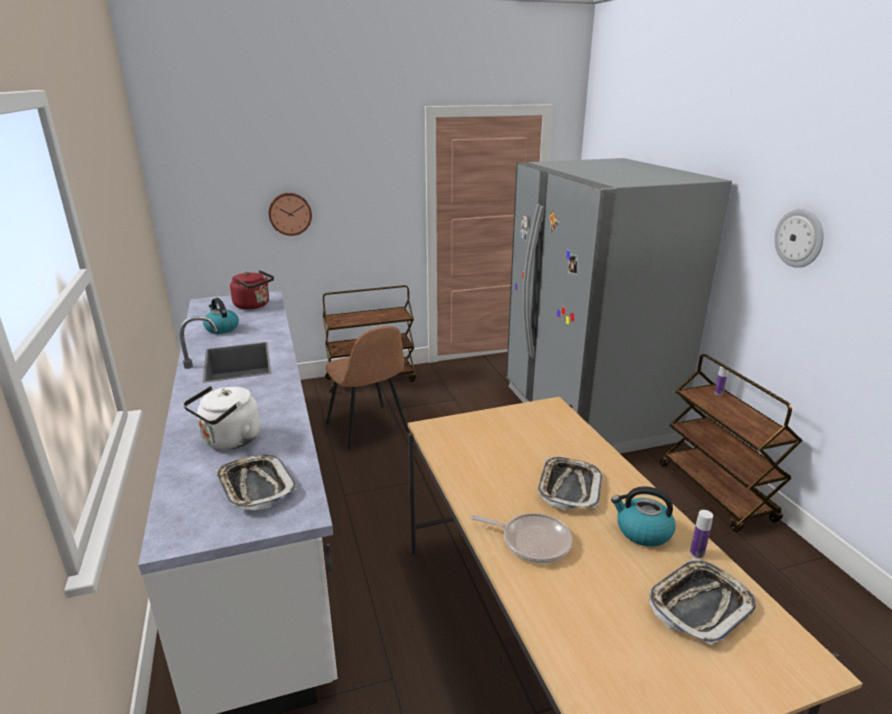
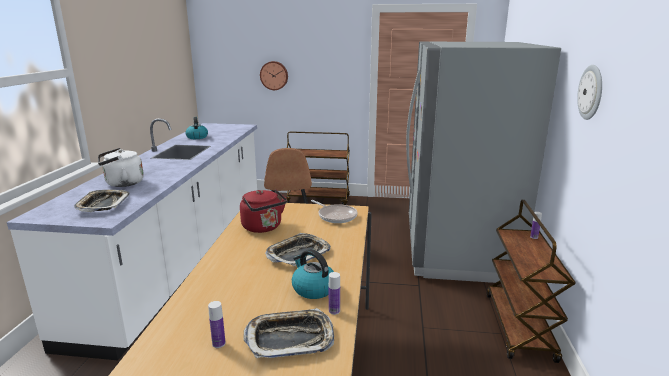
camera: 25 degrees right, 5 degrees down
red kettle [230,270,274,309] -> red kettle moved to [240,189,287,233]
frying pan [471,513,573,563] -> frying pan moved to [311,200,358,223]
none -> bottle [208,301,225,348]

